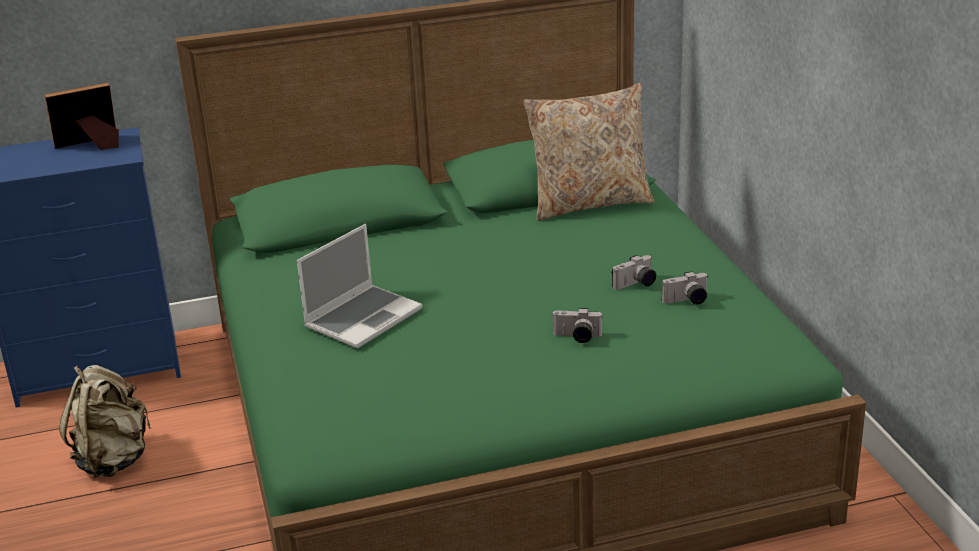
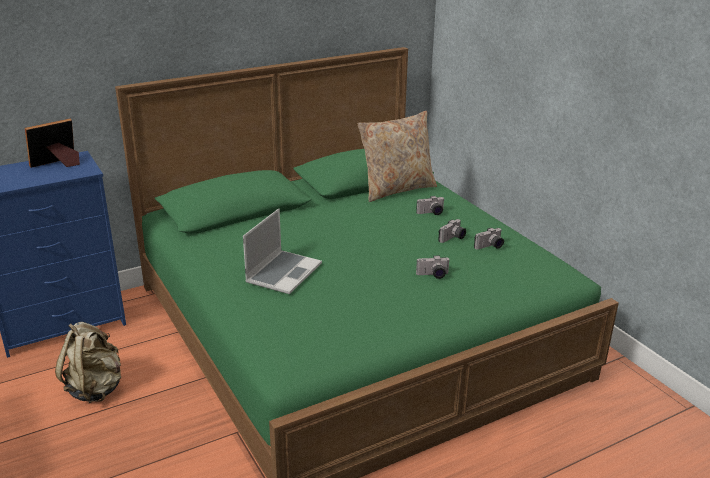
camera: 15 degrees left, 0 degrees up
none -> camera [416,196,444,215]

